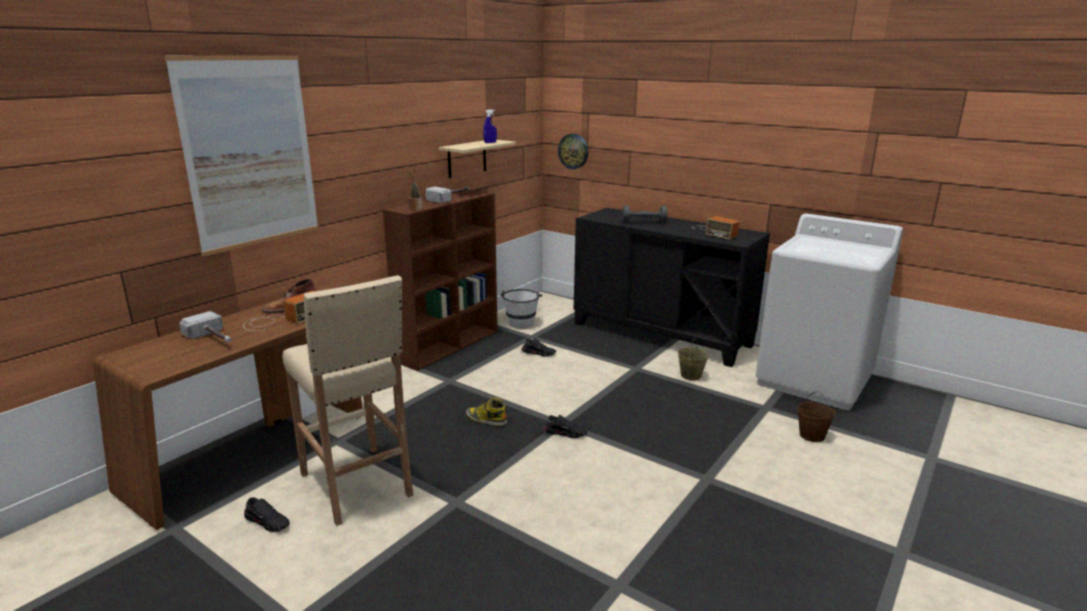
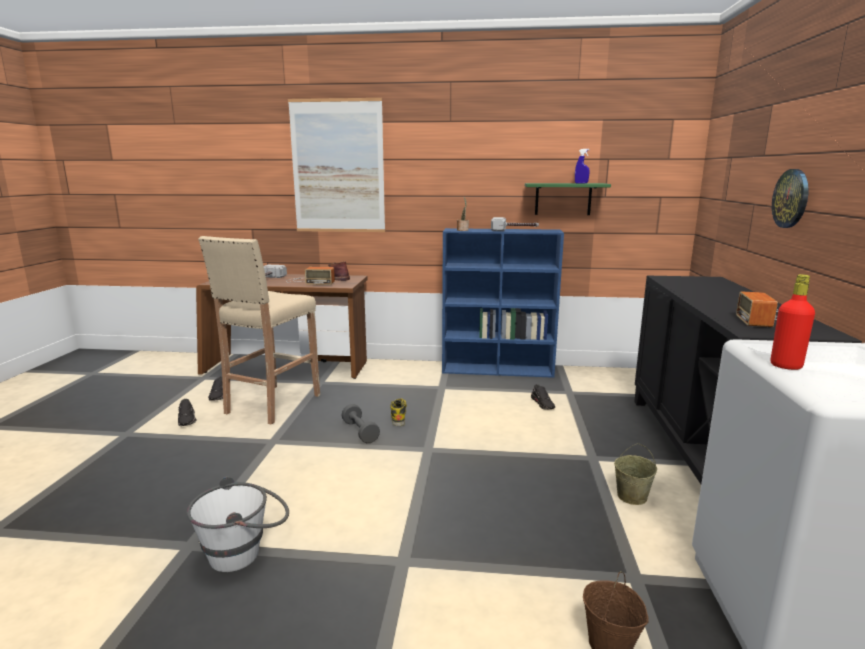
camera: 60 degrees right, 5 degrees down
brown bookcase [383,189,498,371] -> blue bookcase [442,228,564,378]
beige shelf [439,140,516,178] -> green shelf [525,183,611,215]
white bucket [500,289,542,328] -> white bucket moved to [187,476,289,572]
black shoe [543,415,588,438] -> black shoe moved to [178,399,197,426]
wall clock [558,133,588,169] -> wall clock moved to [772,169,808,228]
grey dumbbell [622,206,667,223] -> grey dumbbell moved to [341,404,380,443]
none -> red bottle [771,274,815,370]

